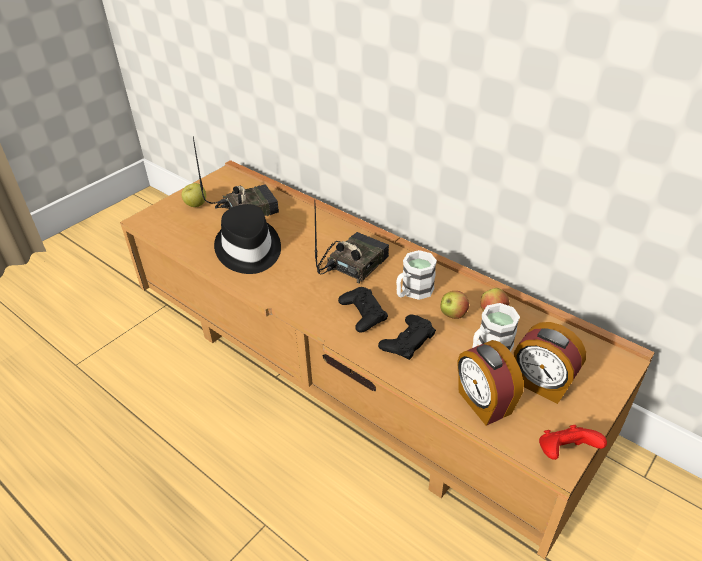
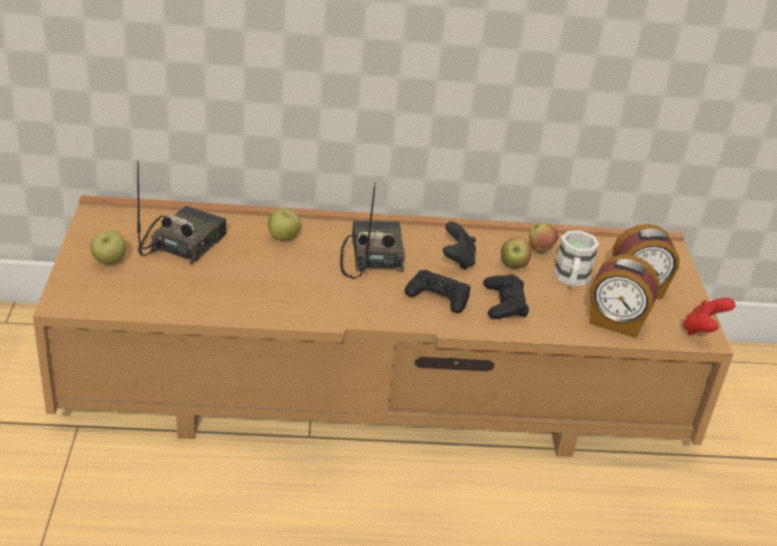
camera: 45 degrees left, 5 degrees down
black hat [214,204,281,274] -> none
white mug [396,250,437,300] -> black game controller [443,221,476,270]
none -> apple [268,208,301,241]

